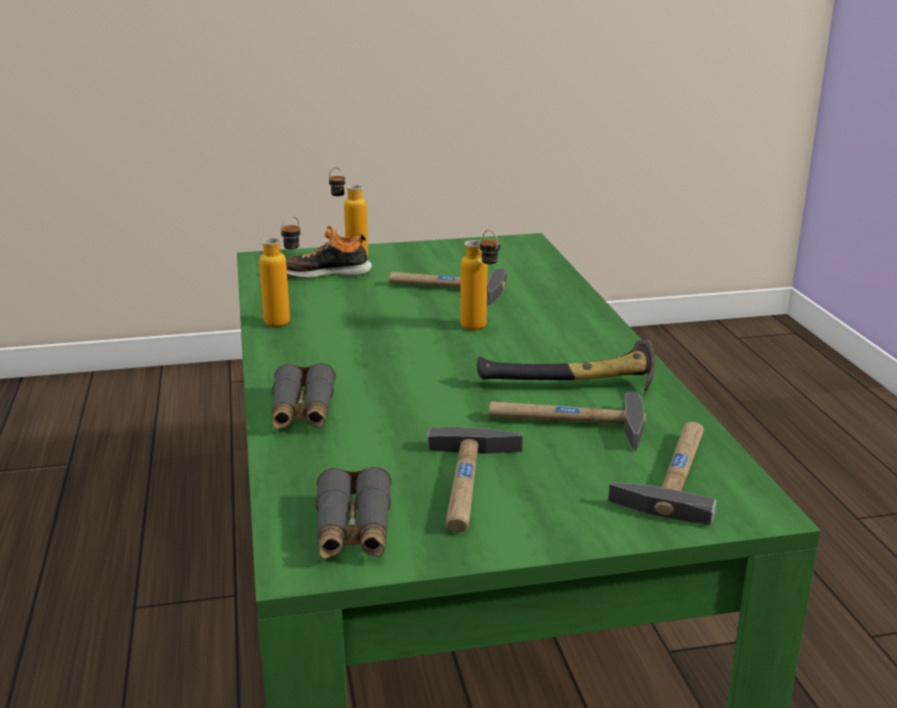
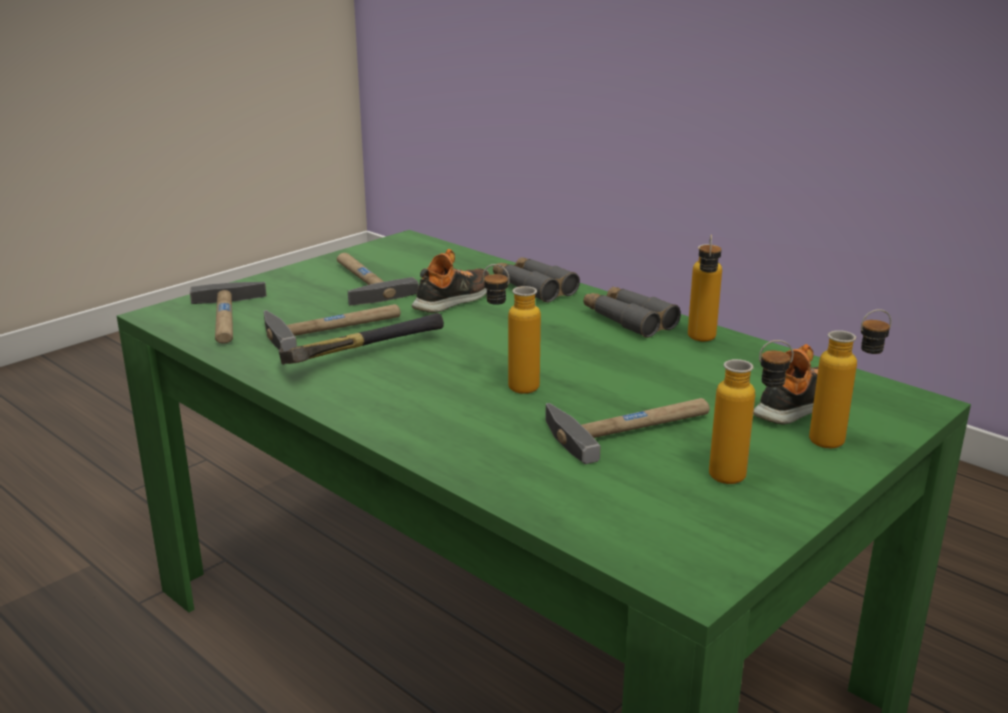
camera: 145 degrees right, 0 degrees up
grey binoculars [315,467,391,559] -> grey binoculars moved to [583,286,681,338]
none -> shoe [412,249,490,313]
none -> bottle [709,340,794,484]

